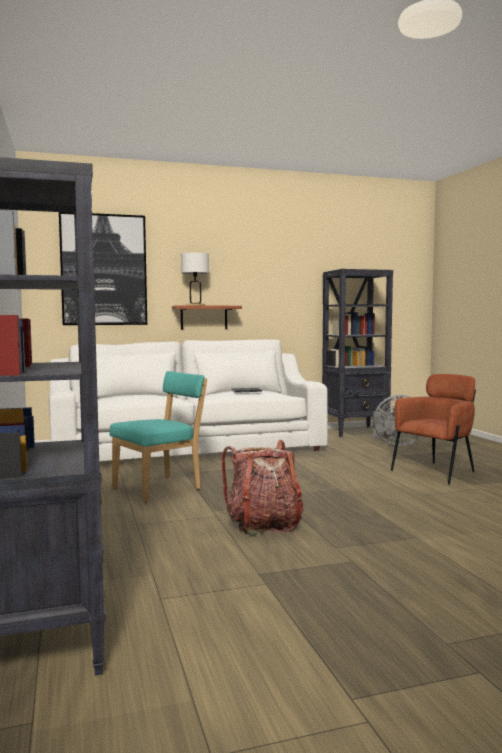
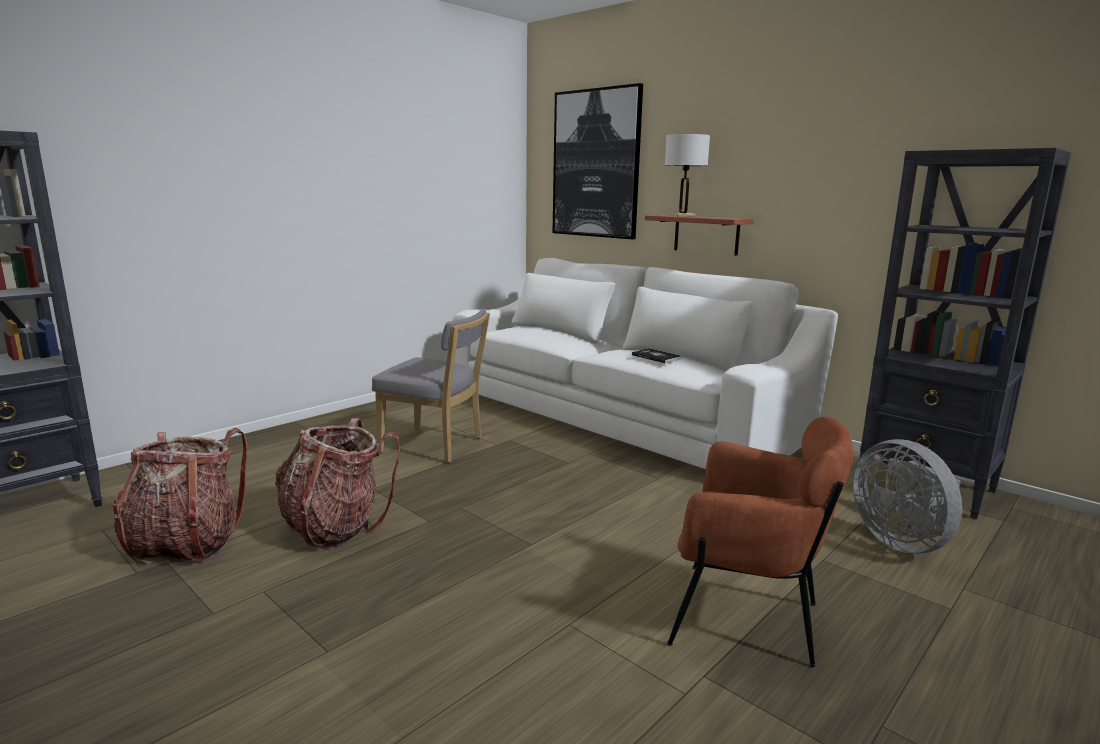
camera: 60 degrees right, 10 degrees up
turquoise chair [110,371,207,503] -> grey chair [372,308,490,463]
none -> backpack [113,428,247,564]

